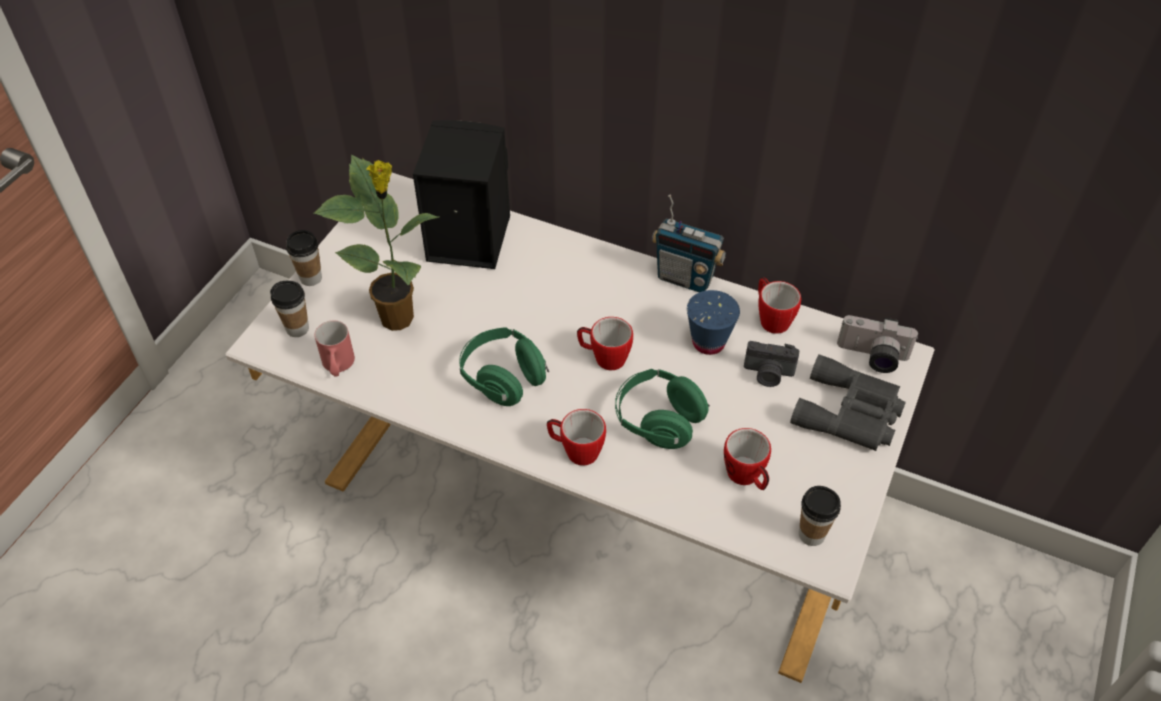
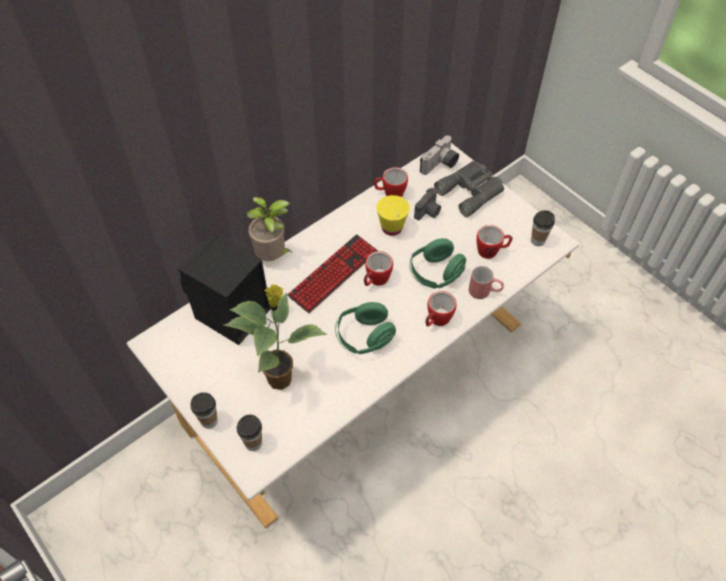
camera: 65 degrees left, 5 degrees up
red mug [314,320,355,377] -> red mug moved to [469,266,504,299]
radio [652,194,726,292] -> none
blue cup [687,290,740,355] -> yellow cup [376,195,410,236]
none -> potted plant [246,197,293,261]
none -> keyboard [287,234,378,313]

